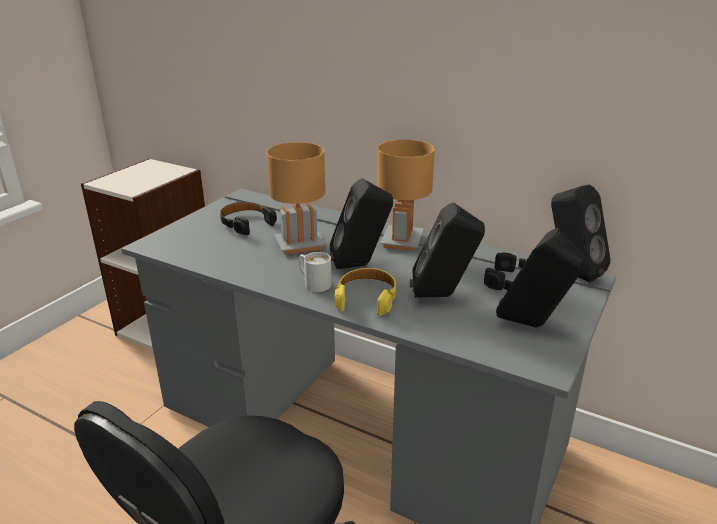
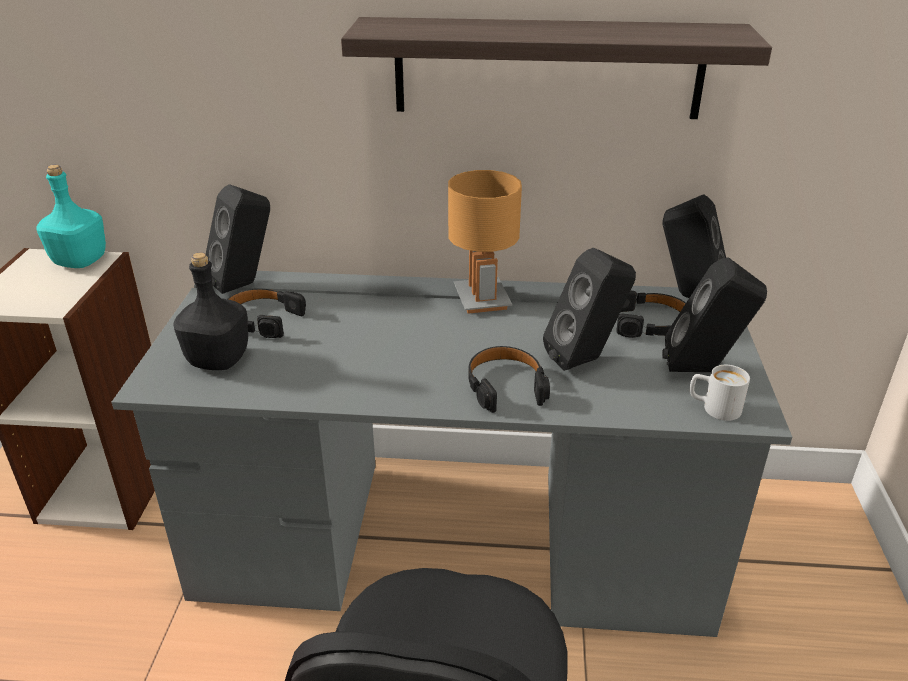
camera: 25 degrees left, 5 degrees up
brown table lamp [266,142,326,255] -> none
white mug [299,252,332,292] -> white mug moved to [690,365,750,421]
black speaker [329,178,393,269] -> black speaker moved to [206,184,270,294]
yellow headphones [335,268,397,316] -> black headphones [468,346,550,413]
none -> turquoise bottle [36,164,106,268]
none -> black bottle [173,252,248,370]
none -> shelf [341,17,772,119]

